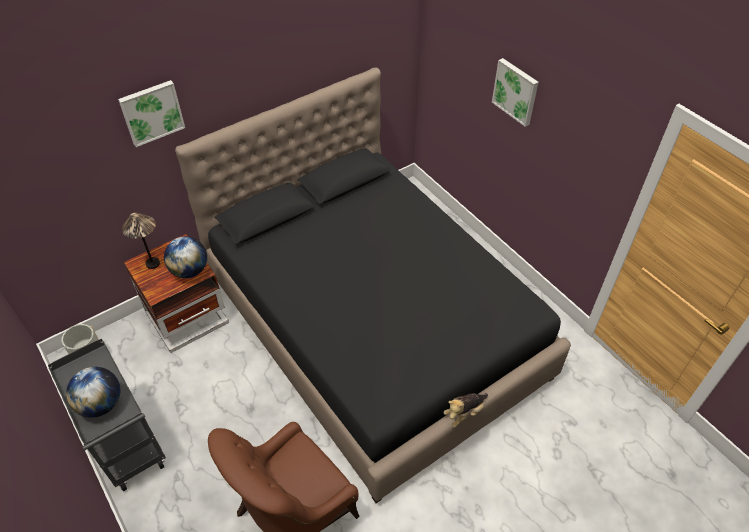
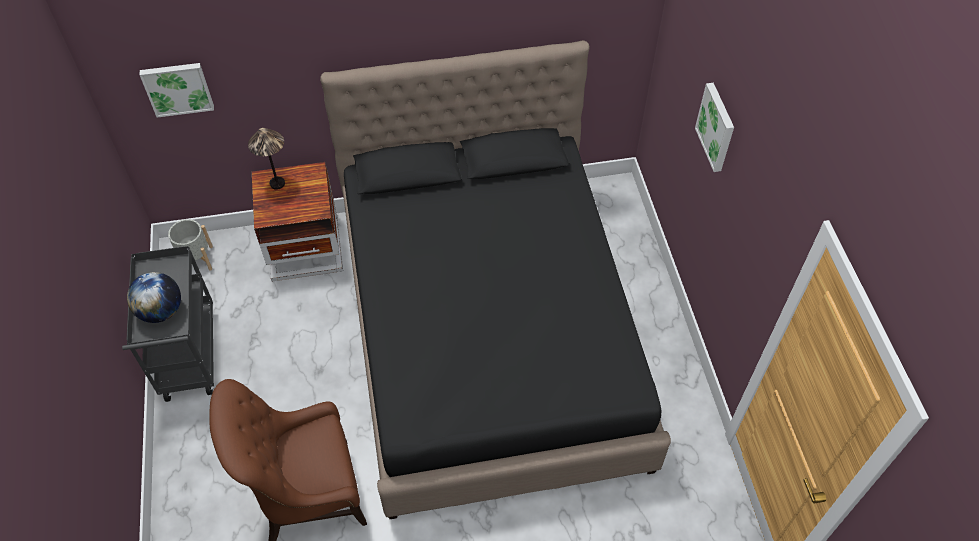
camera: 25 degrees right, 5 degrees up
picture [118,80,185,147] -> picture moved to [140,63,214,118]
globe [164,236,207,278] -> none
plush toy [444,393,488,428] -> none

